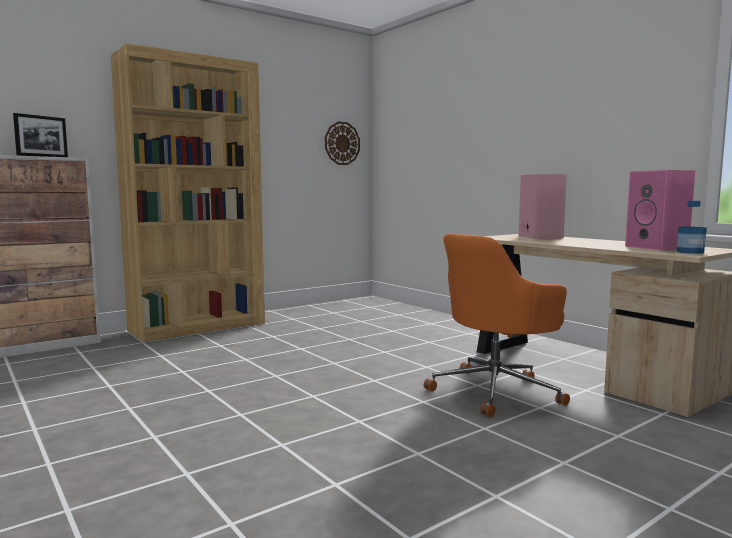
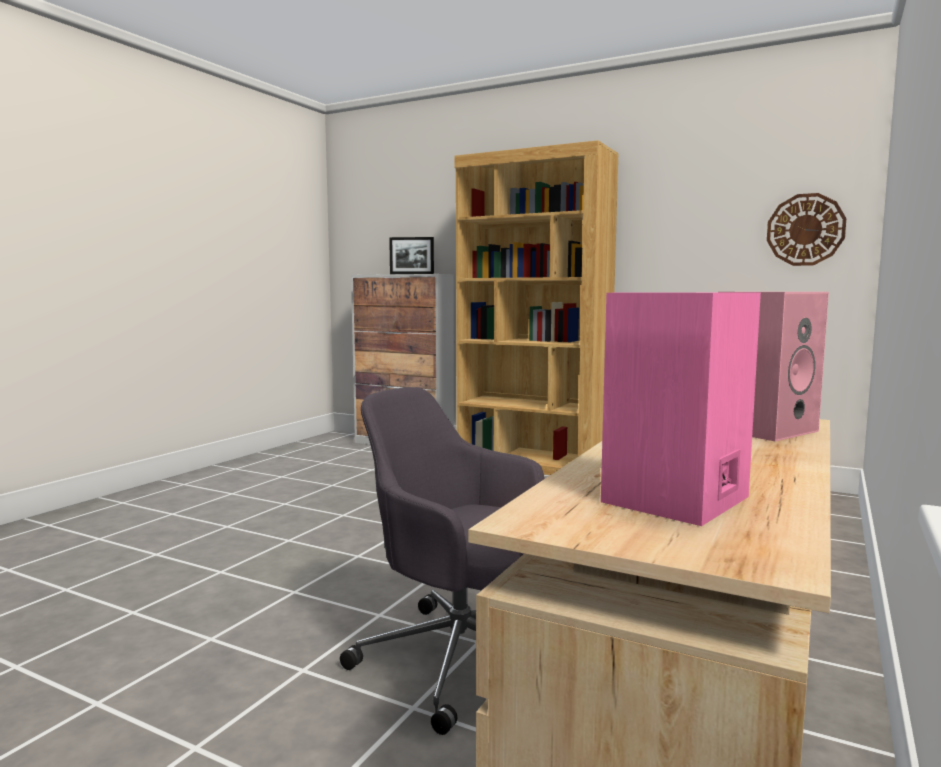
camera: 65 degrees right, 0 degrees up
orange office chair [424,234,570,417] -> grey office chair [340,387,544,735]
bottle [676,201,707,254] -> none

